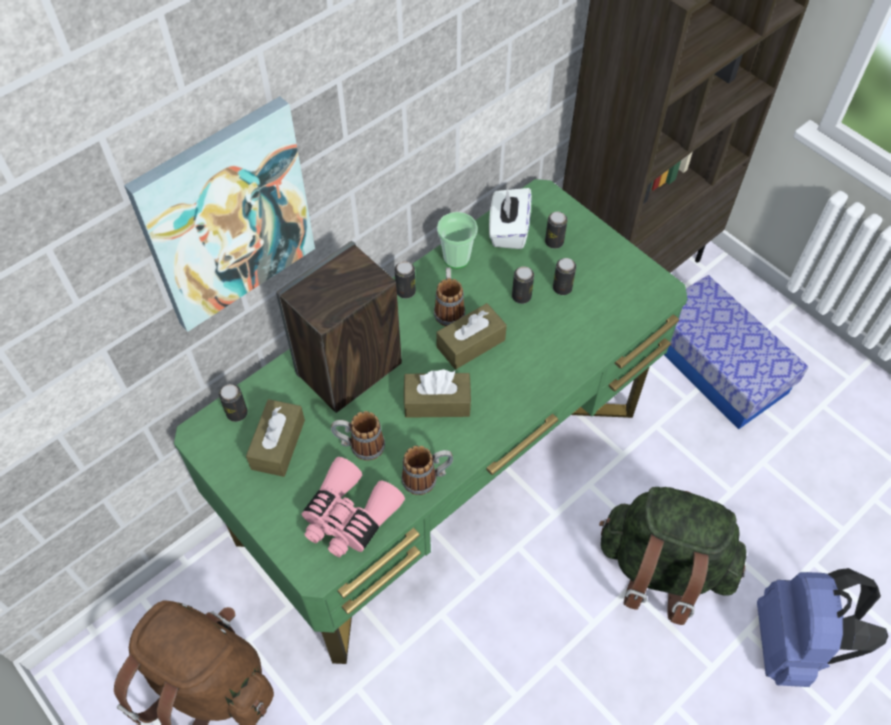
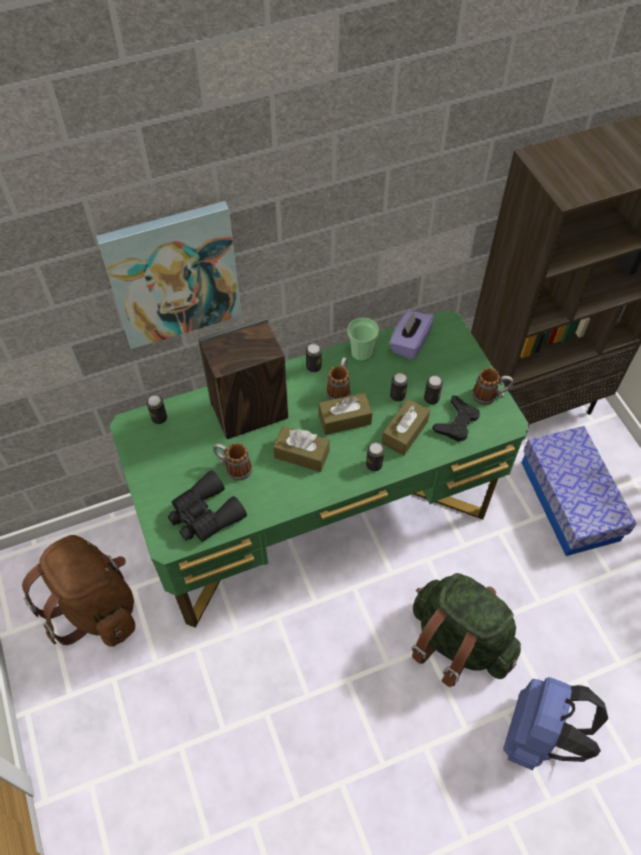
camera: 20 degrees right, 0 degrees up
brown tissue box [246,399,305,477] -> brown tissue box moved to [382,399,430,456]
pink binoculars [302,457,405,557] -> black binoculars [168,470,247,542]
mug [402,445,453,495] -> mug moved to [472,368,513,405]
white tissue box [489,188,532,249] -> purple tissue box [389,311,435,360]
can [545,212,567,249] -> can moved to [366,442,384,472]
none -> black game controller [432,395,480,442]

